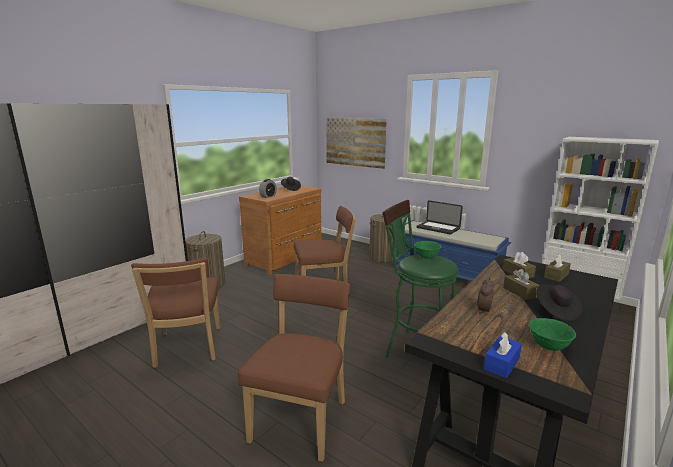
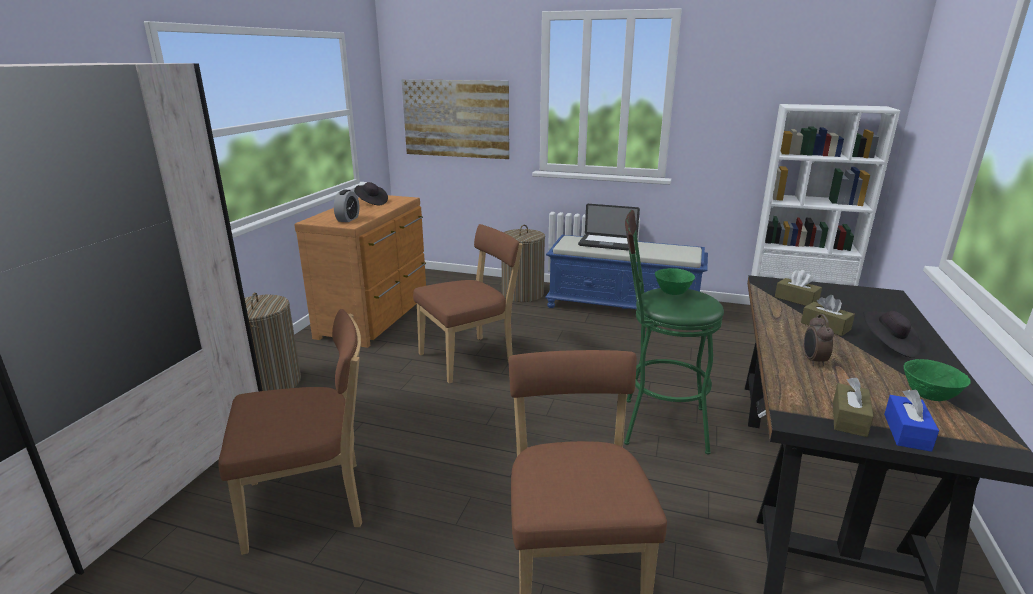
camera: 20 degrees left, 5 degrees up
brown chair [131,258,220,368] -> brown chair turned 75 degrees counterclockwise [218,309,362,555]
brown tissue box [544,254,571,282] -> brown tissue box moved to [833,377,874,437]

